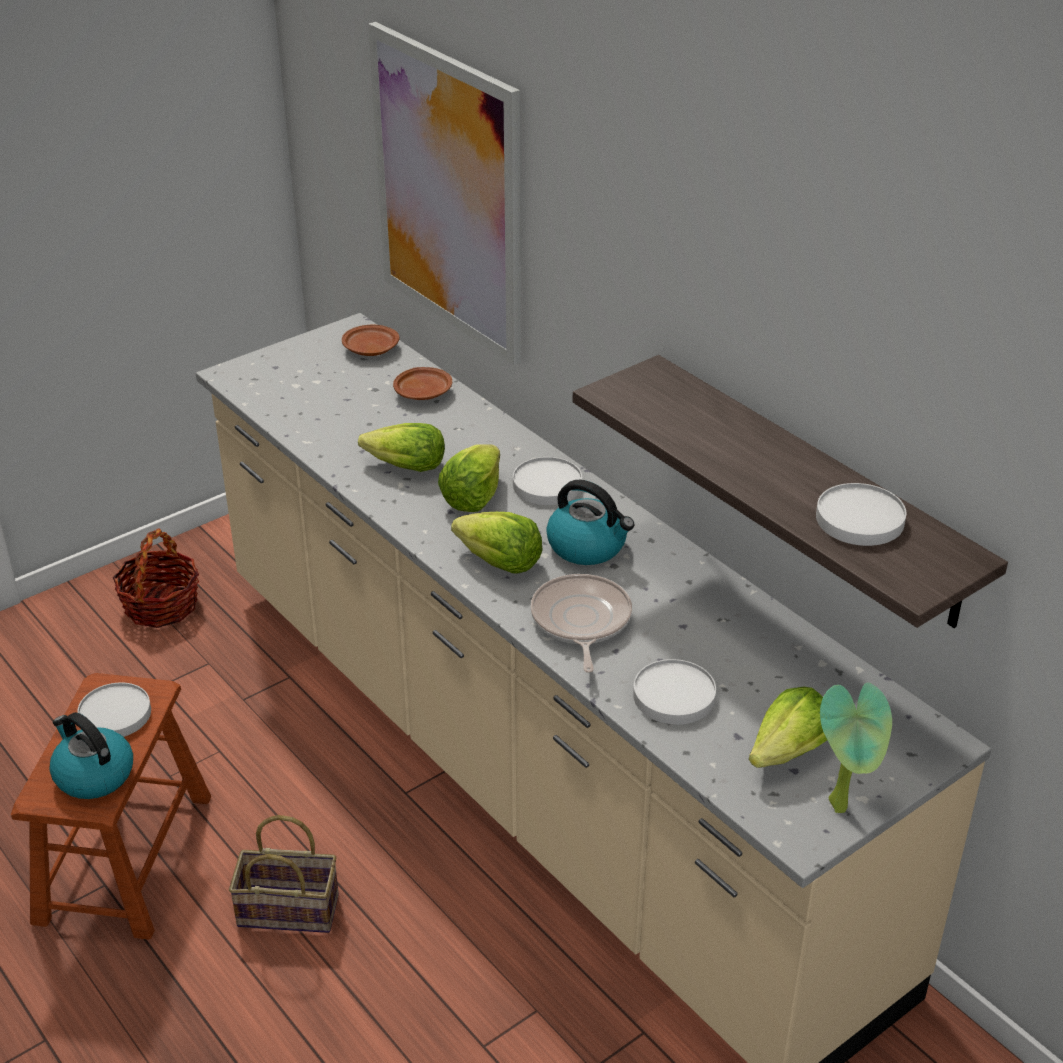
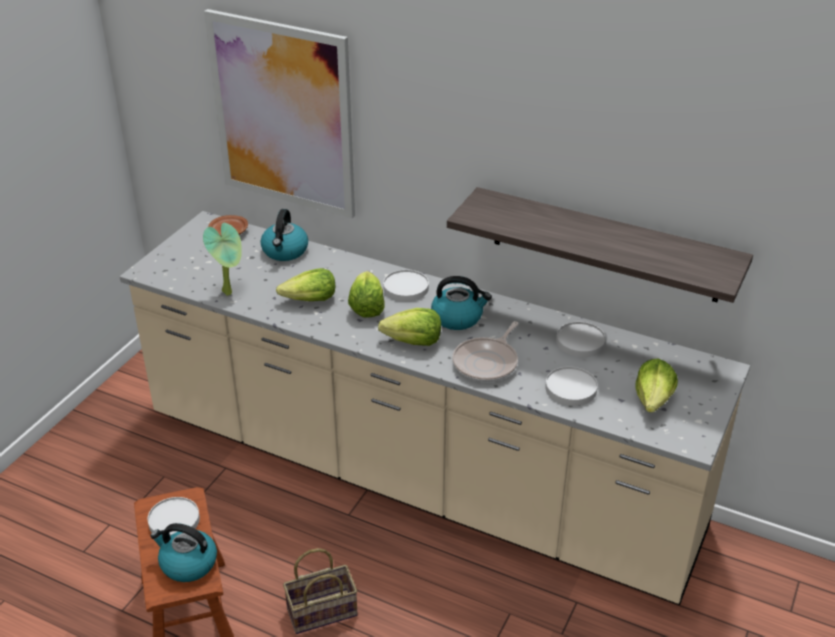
camera: 25 degrees left, 0 degrees up
basket [113,528,199,628] -> none
brown plate [393,367,452,400] -> kettle [260,209,308,261]
frying pan [530,574,632,673] -> frying pan turned 120 degrees counterclockwise [452,321,518,382]
white plate [816,483,906,546] -> white plate moved to [556,322,606,357]
potted plant [820,682,892,813] -> potted plant moved to [203,223,242,296]

